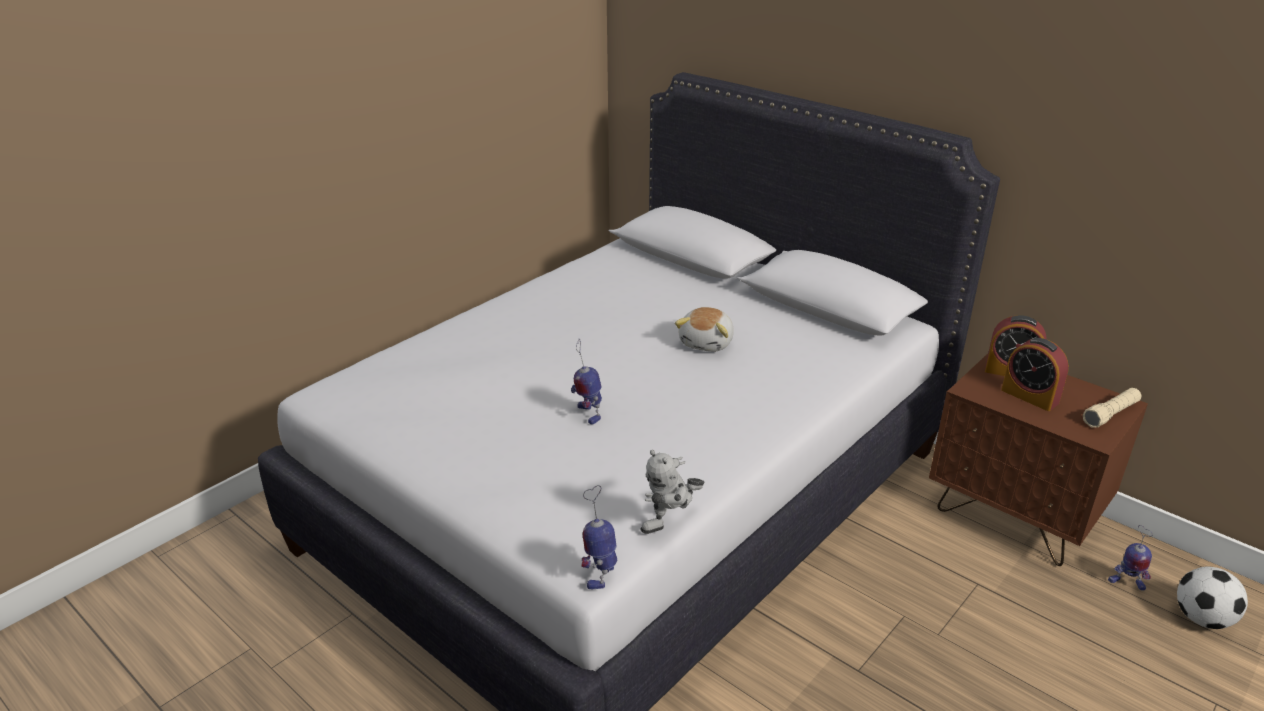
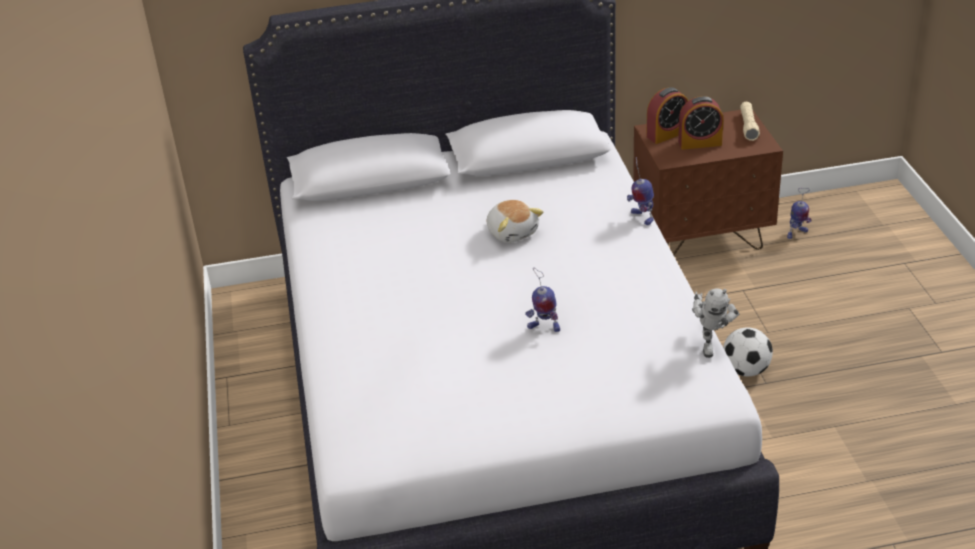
camera: 50 degrees left, 5 degrees up
toy robot [581,485,617,589] -> toy robot moved to [627,157,654,225]
football [1177,566,1248,629] -> football moved to [723,327,773,376]

